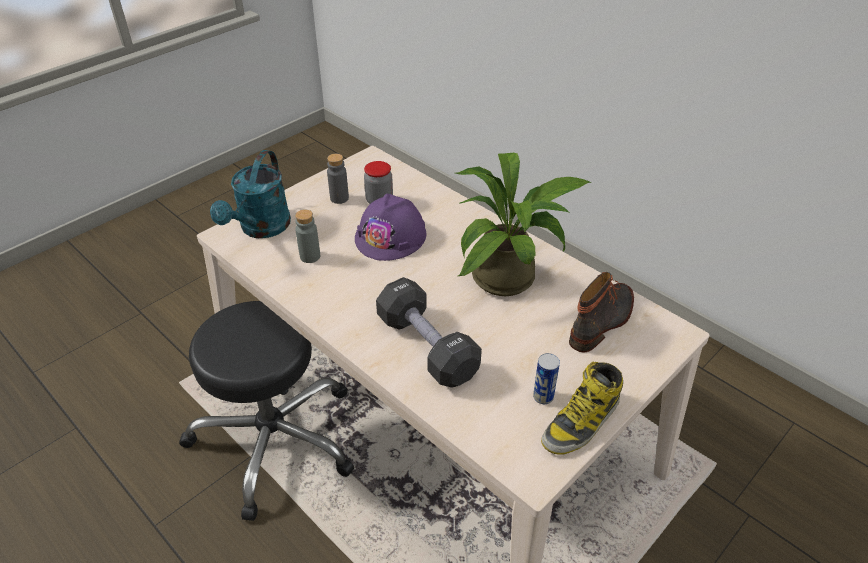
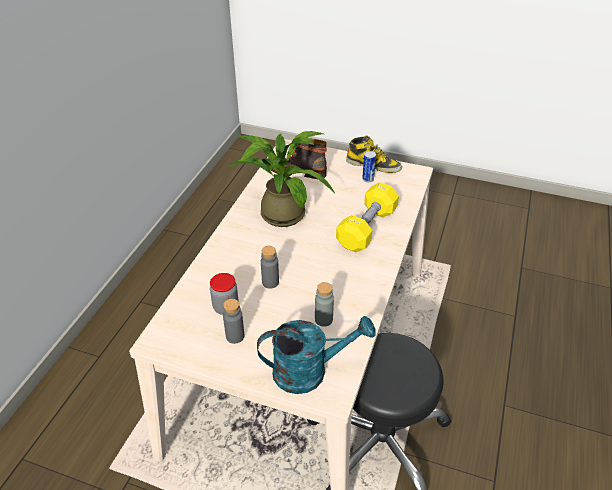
camera: 115 degrees left, 0 degrees up
purple hard hat [355,194,426,261] -> grey bottle [261,246,279,289]
black dumbbell [376,277,482,388] -> yellow dumbbell [336,182,399,252]

